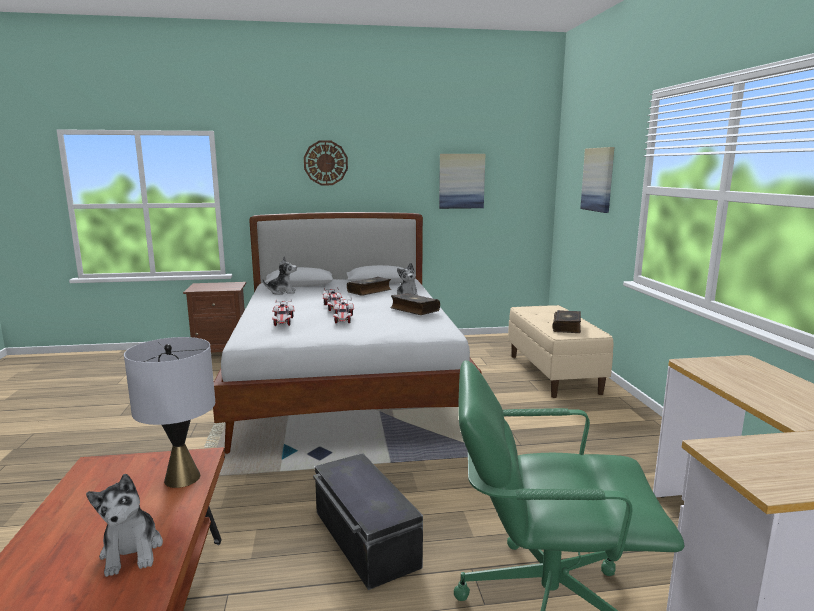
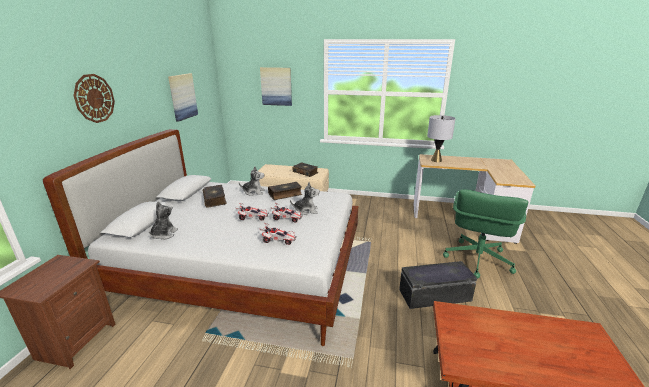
camera: 70 degrees left, 10 degrees up
plush toy [86,474,163,577] -> plush toy moved to [290,182,320,215]
grey table lamp [124,337,215,488] -> grey table lamp moved to [427,115,456,162]

